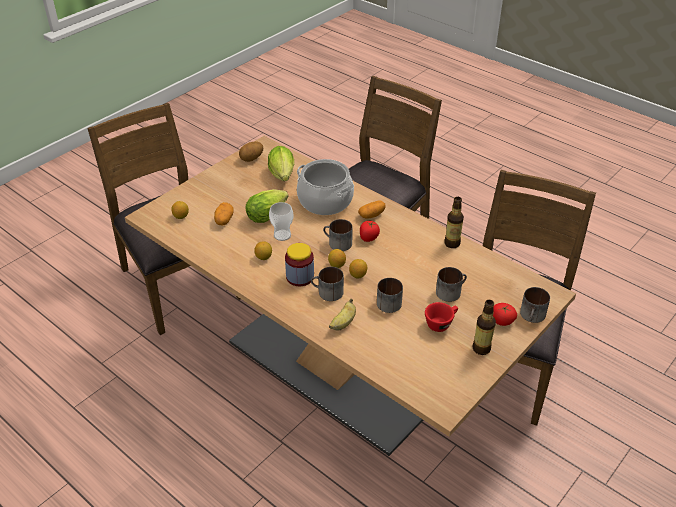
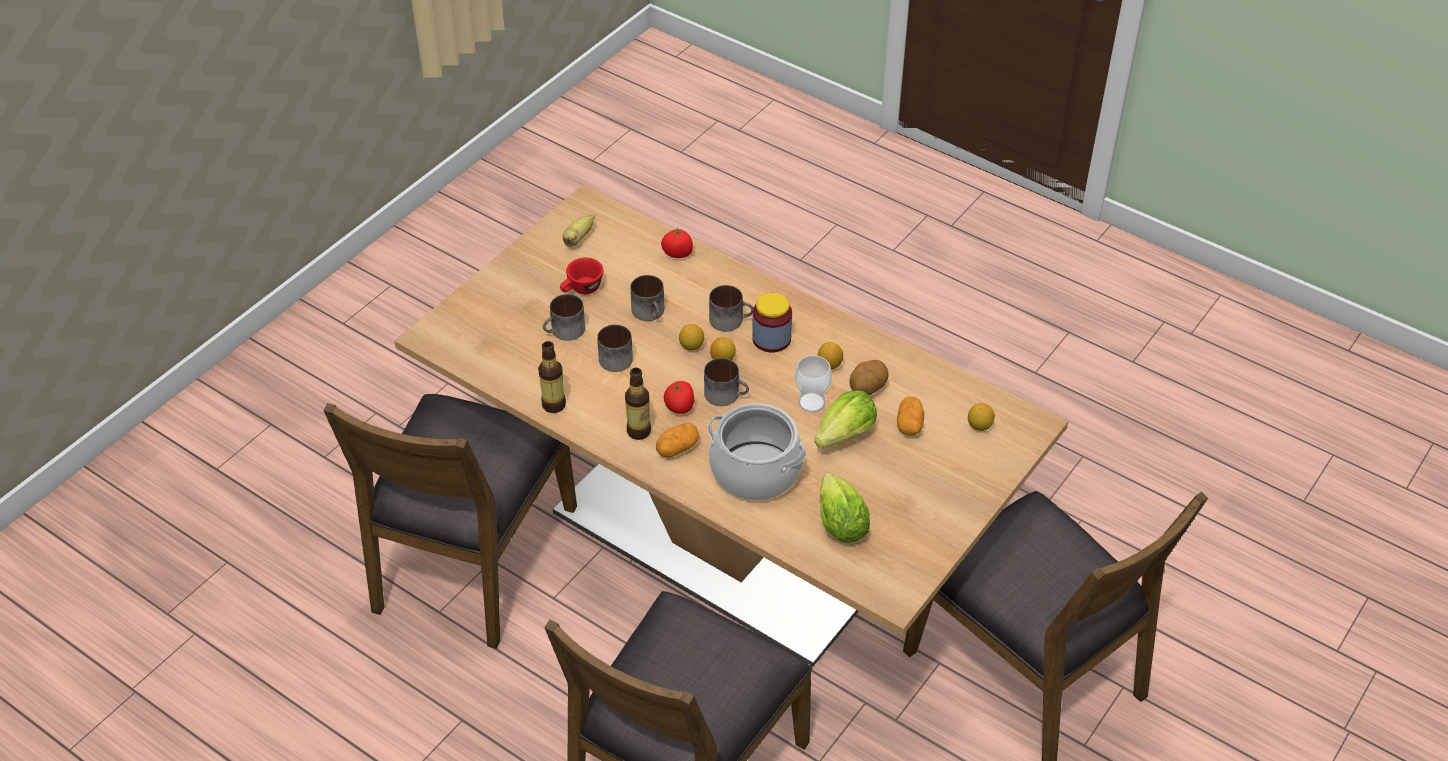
camera: 175 degrees right, 5 degrees up
potato [239,141,263,162] -> potato moved to [849,360,889,395]
banana [329,299,356,330] -> banana moved to [562,214,595,247]
bottle [472,300,496,355] -> bottle moved to [625,368,651,440]
tomato [493,303,517,326] -> tomato moved to [661,227,693,258]
mug [520,287,550,323] -> mug moved to [597,325,633,372]

